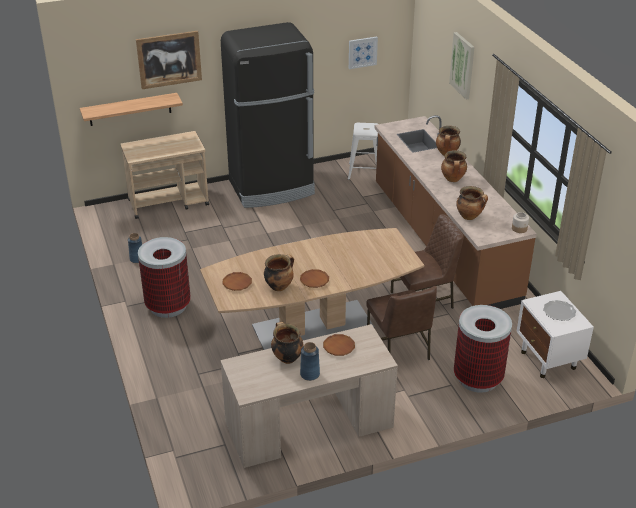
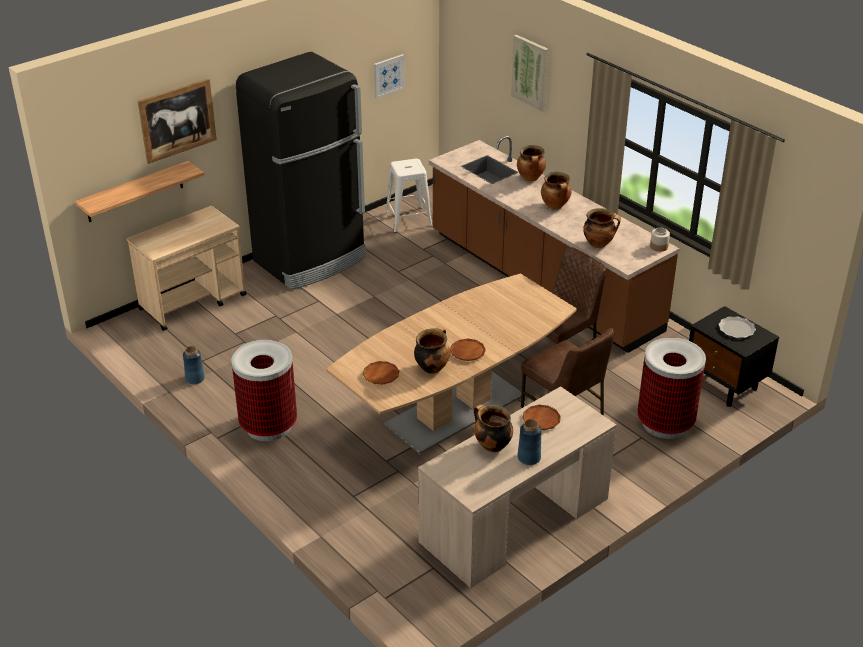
camera: 20 degrees left, 0 degrees up
white nightstand [516,291,594,378] -> black nightstand [689,306,779,407]

